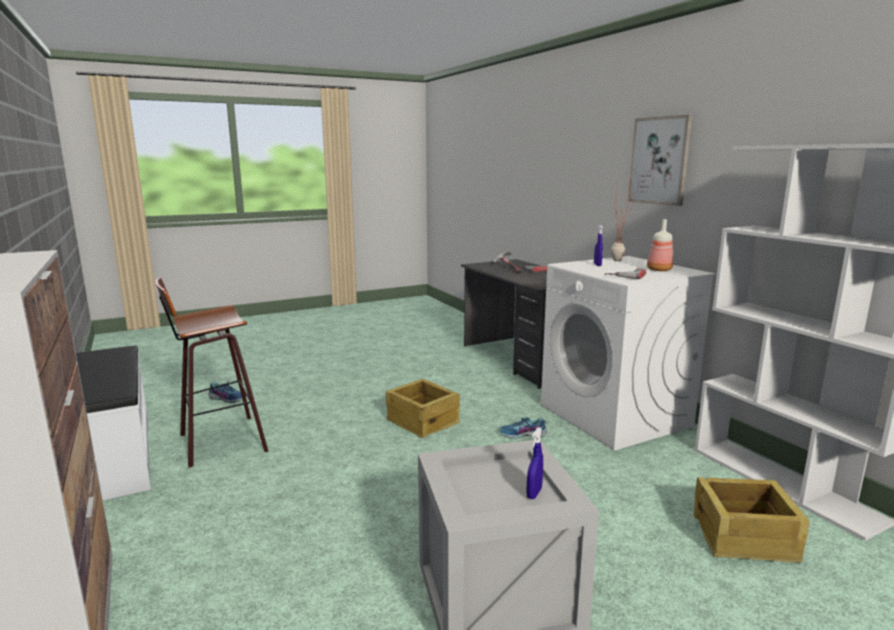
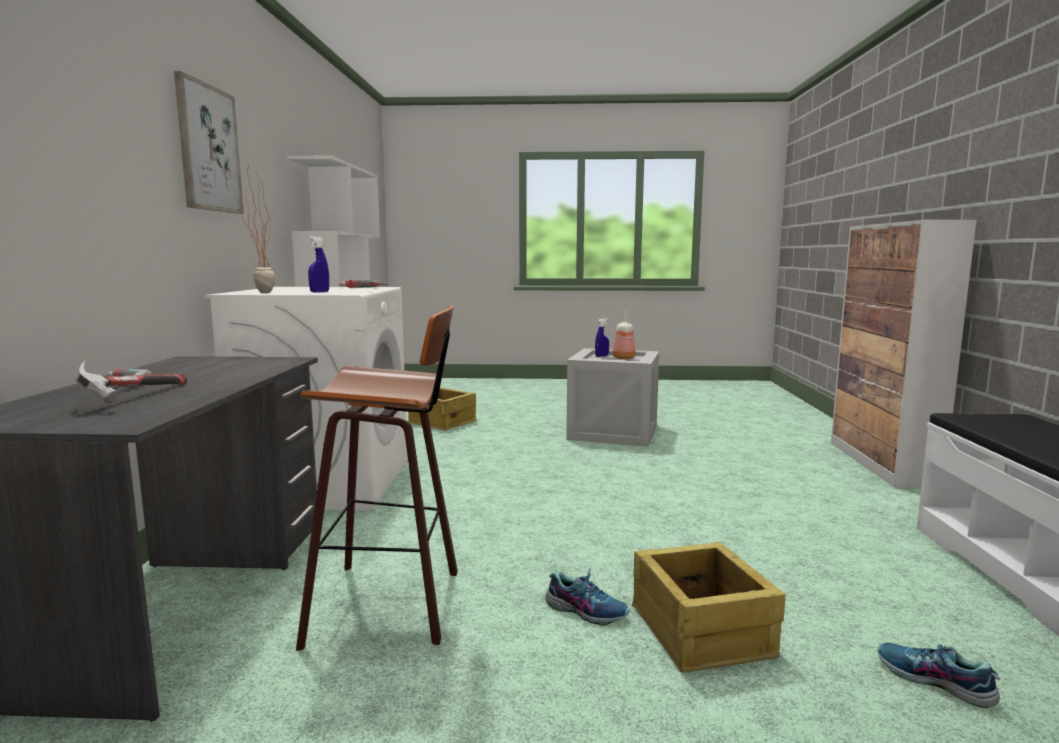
camera: 150 degrees left, 5 degrees down
stool [155,278,269,468] -> stool moved to [296,305,458,651]
crate [386,379,460,438] -> crate moved to [632,542,785,673]
shoe [499,417,547,439] -> shoe moved to [545,568,630,626]
bottle [647,219,673,271] -> bottle moved to [613,311,636,359]

